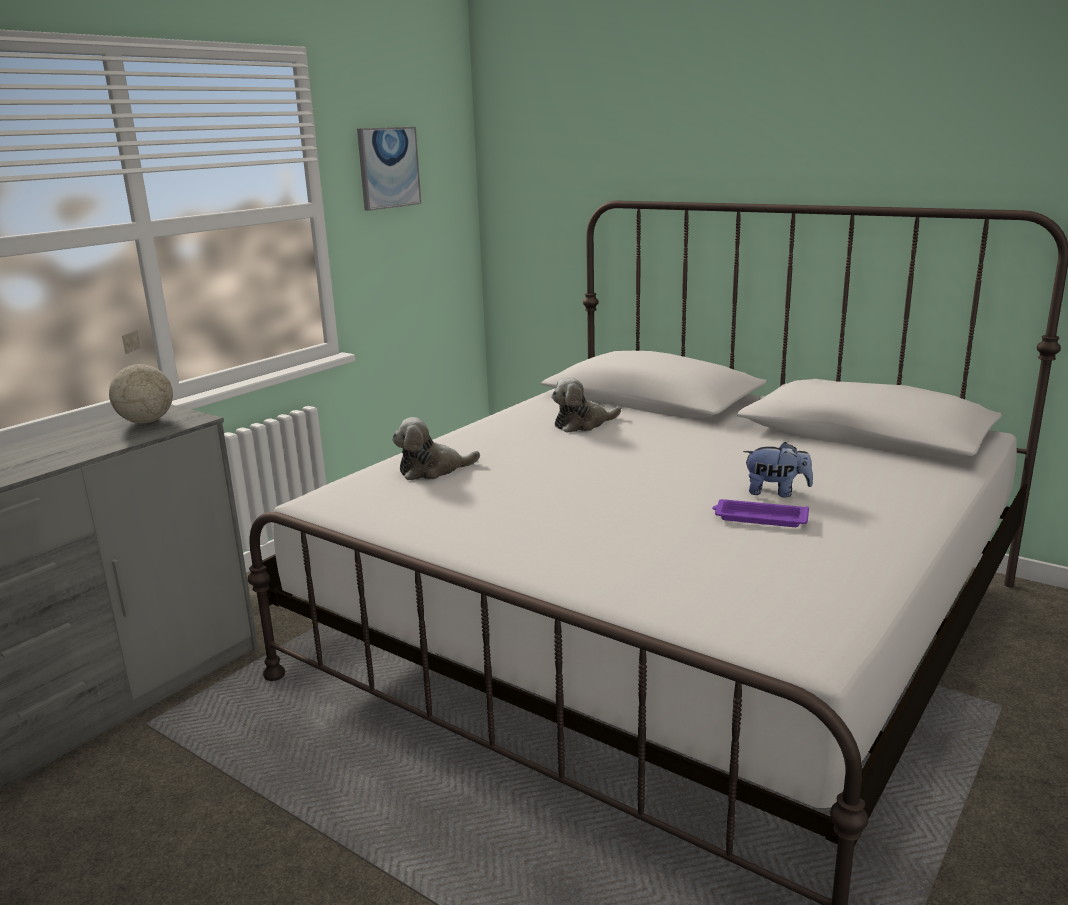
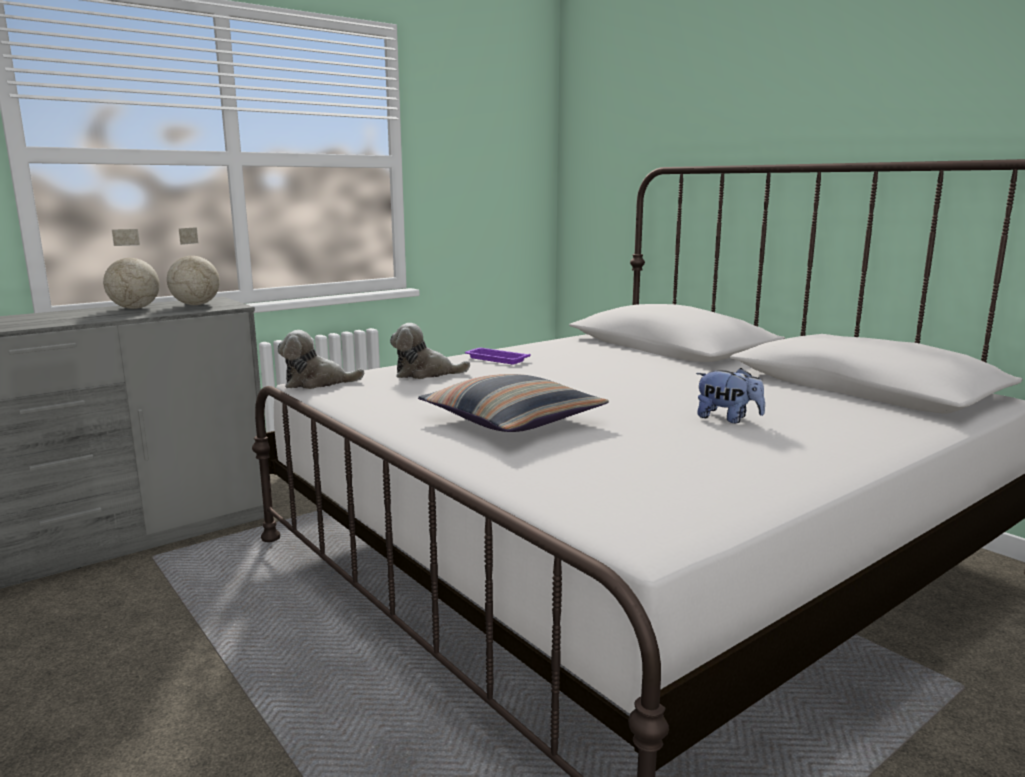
camera: 15 degrees right, 5 degrees down
picture [357,127,421,211] -> none
plush toy [551,377,621,433] -> plush toy moved to [277,330,364,389]
purple tray [712,499,809,527] -> purple tray moved to [465,348,530,364]
none -> globe [103,229,160,309]
none -> pillow [418,374,609,432]

